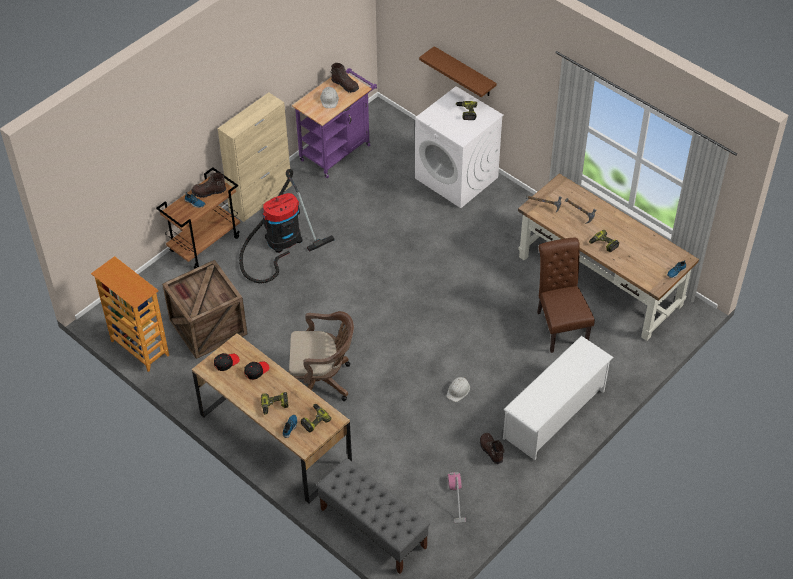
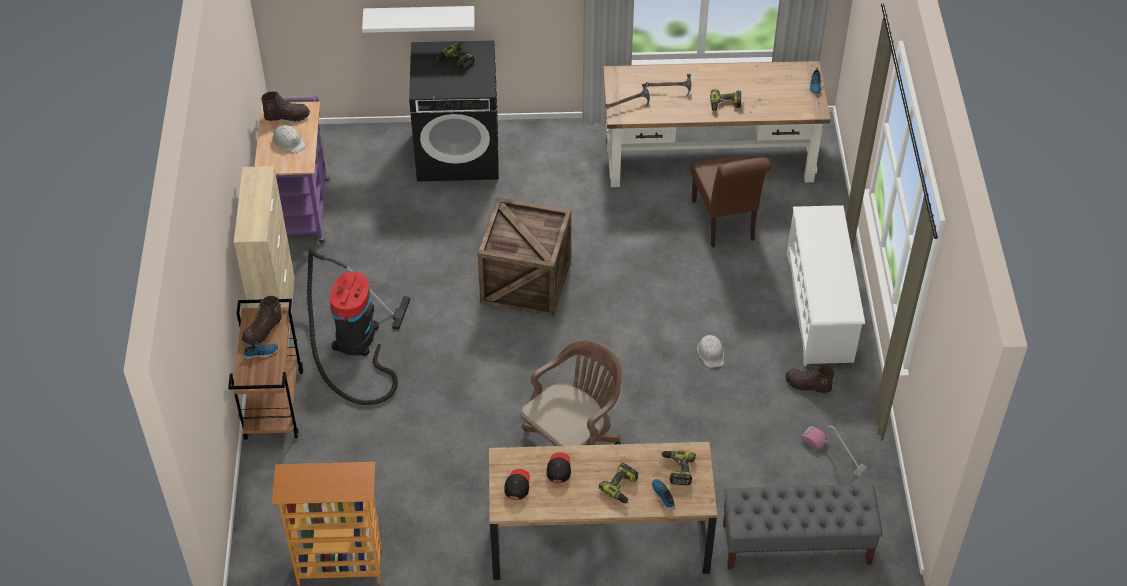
camera: 45 degrees left, 0 degrees up
crate [162,260,248,359] -> crate moved to [477,197,571,316]
white washing machine [415,86,504,208] -> black washing machine [409,40,499,181]
brown shelf [419,46,496,97] -> white shelf [362,6,474,33]
brown chair [537,237,595,353] -> brown chair turned 135 degrees counterclockwise [690,155,771,248]

